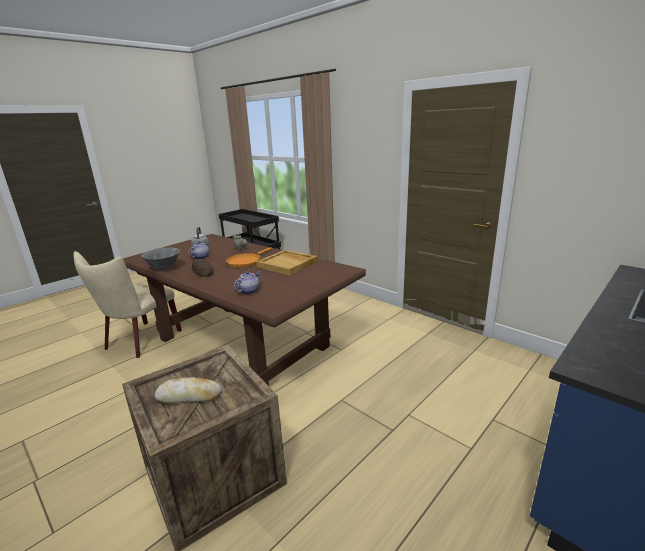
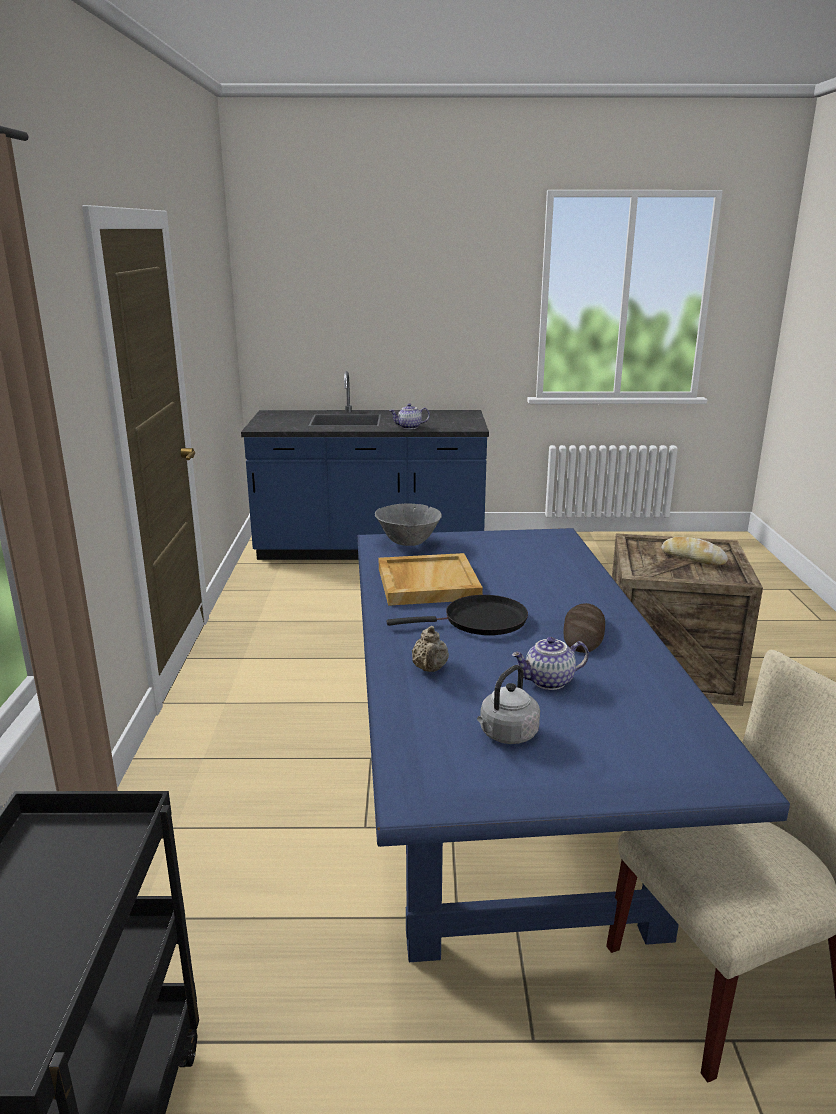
camera: 135 degrees left, 0 degrees up
brown dining table [123,234,366,386] -> blue dining table [357,528,790,962]
grey bowl [141,247,180,271] -> grey bowl moved to [375,503,442,546]
orange frying pan [226,247,272,267] -> black frying pan [387,595,528,635]
teapot [234,271,261,294] -> teapot moved to [389,403,430,429]

